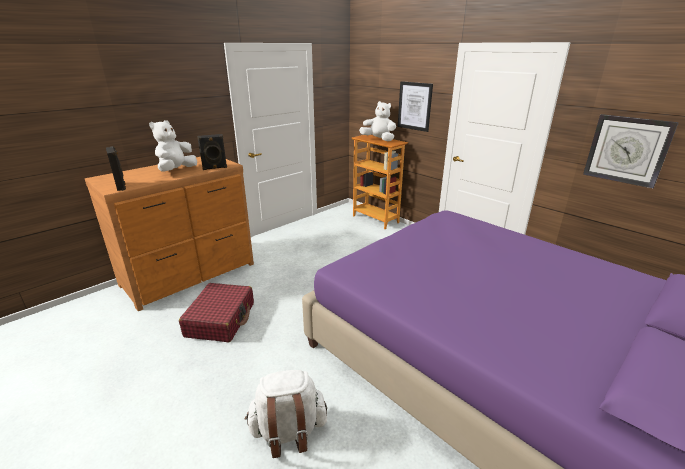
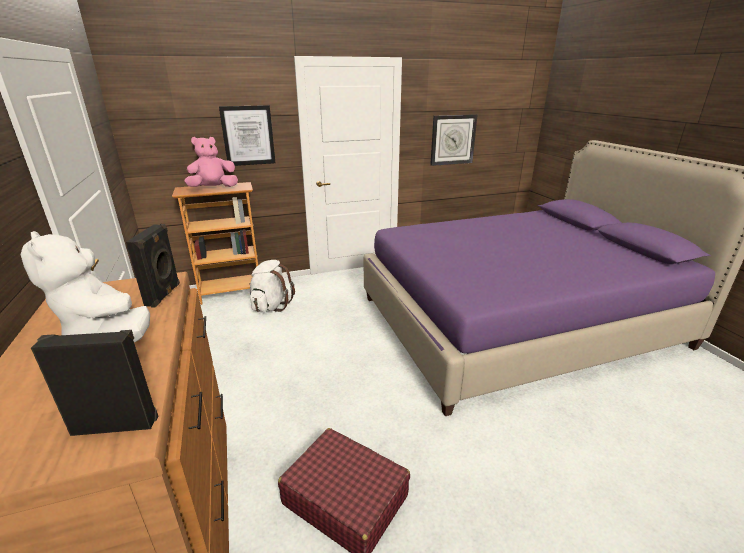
camera: 65 degrees left, 0 degrees up
white backpack [245,370,327,458] -> white backpack moved to [250,260,295,312]
white plush toy [359,101,396,141] -> pink plush toy [184,137,238,187]

